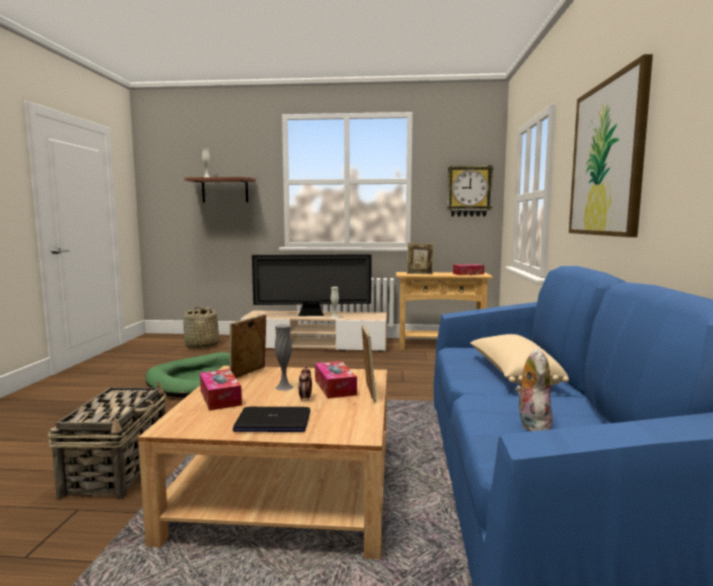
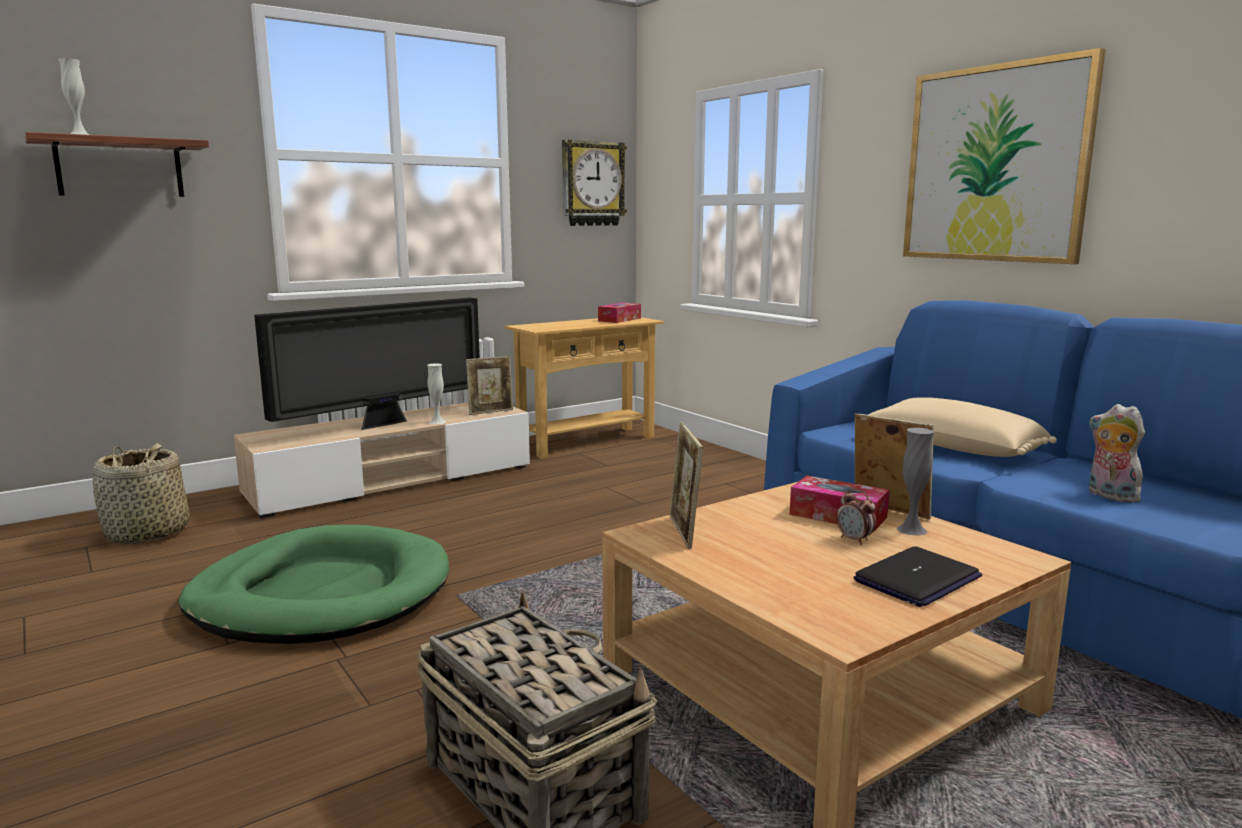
camera: 40 degrees left, 5 degrees up
tissue box [200,369,242,411] -> none
grey vase [275,324,293,391] -> grey vase moved to [896,428,934,536]
picture frame [407,243,434,275] -> picture frame moved to [466,356,513,415]

